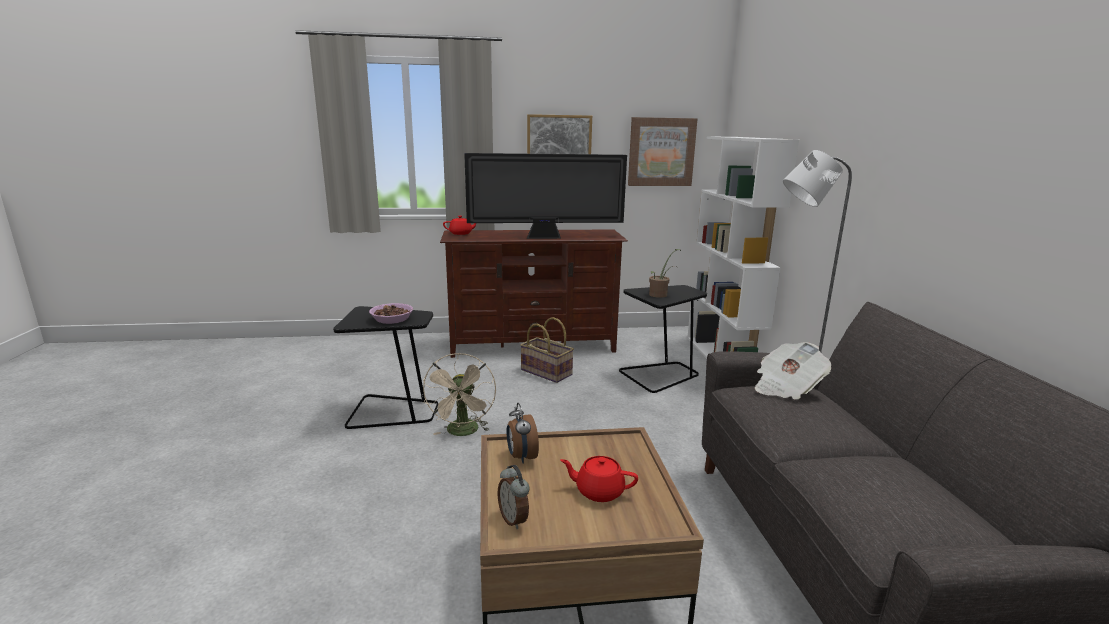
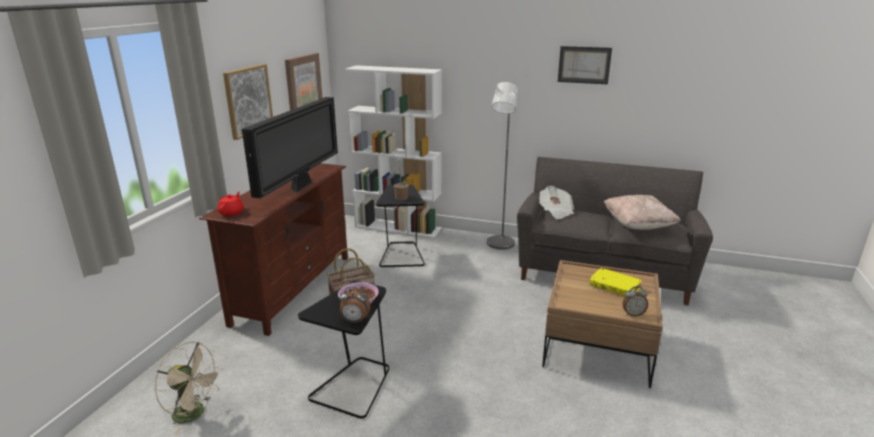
camera: 65 degrees left, 5 degrees up
beige fan [423,353,496,436] -> beige fan moved to [155,341,223,434]
alarm clock [506,403,539,464] -> alarm clock moved to [339,287,371,323]
red teapot [560,456,638,502] -> yellow book [589,268,642,296]
none -> picture [558,46,612,84]
none -> beige pillow [603,195,681,230]

